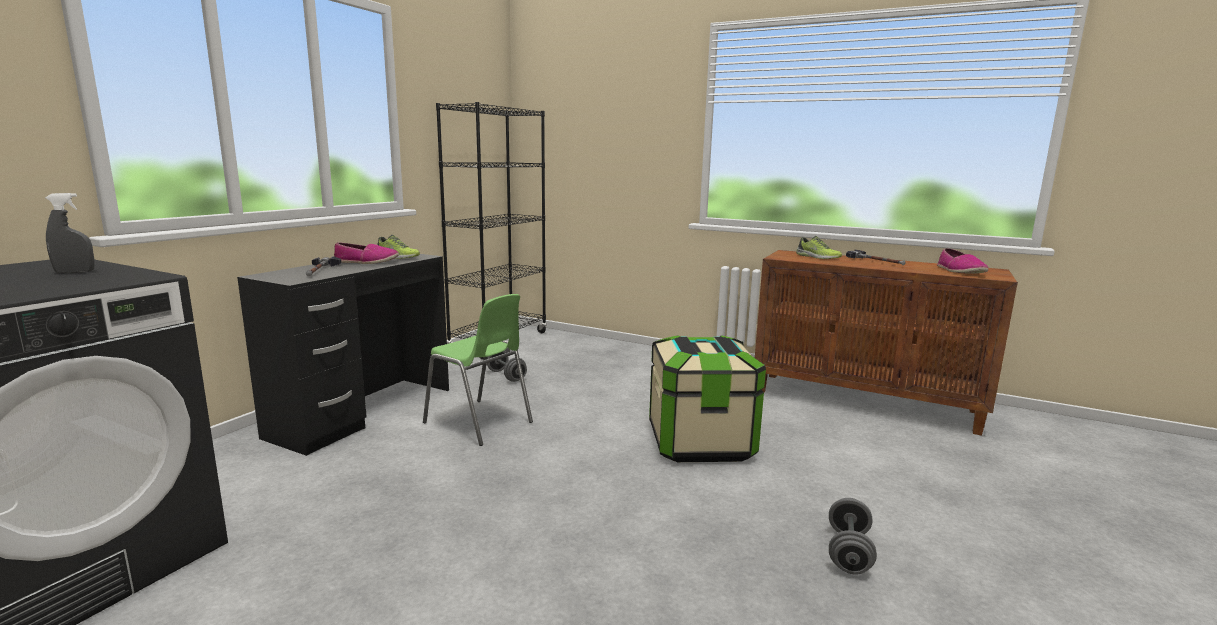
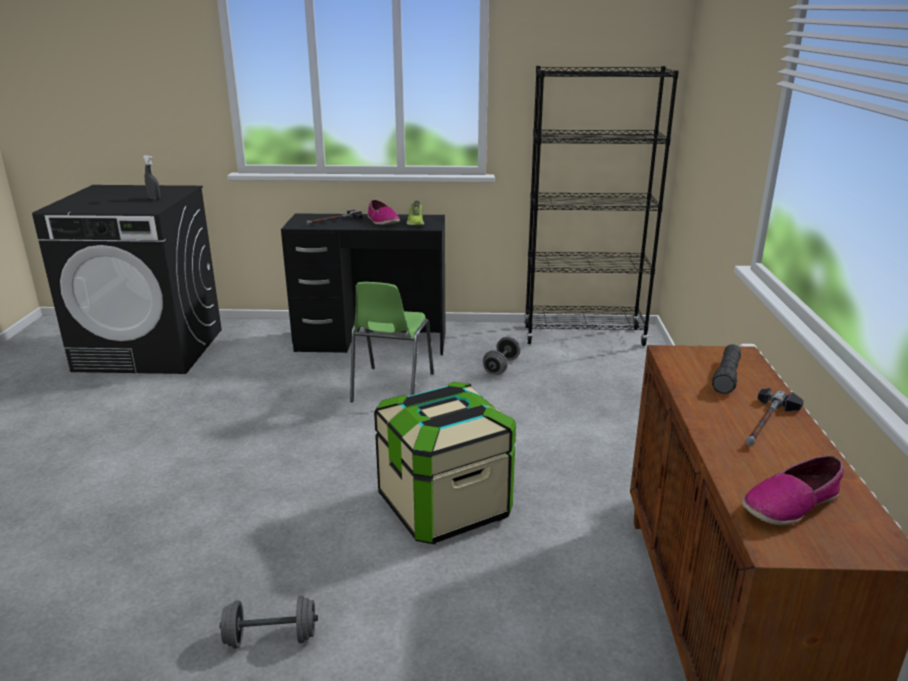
camera: 65 degrees right, 10 degrees up
shoe [796,236,842,259] -> black flashlight [712,345,741,394]

